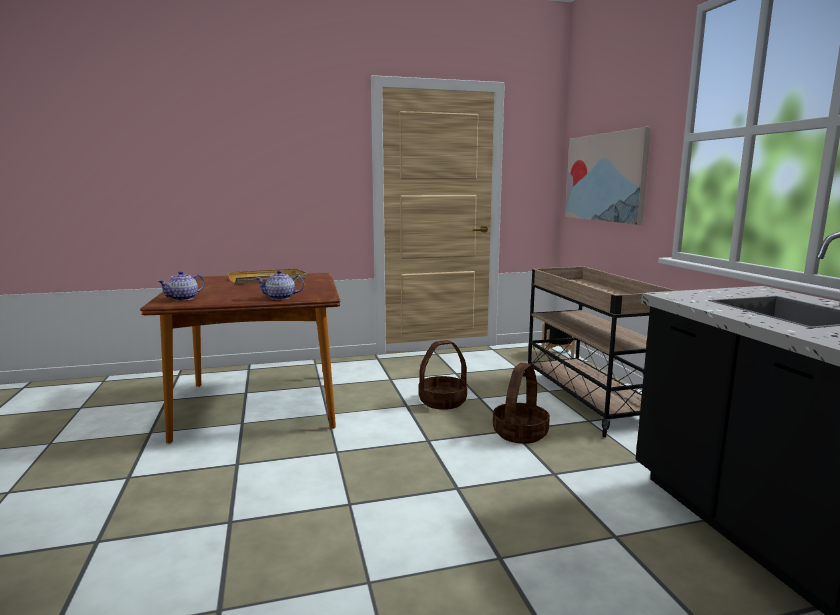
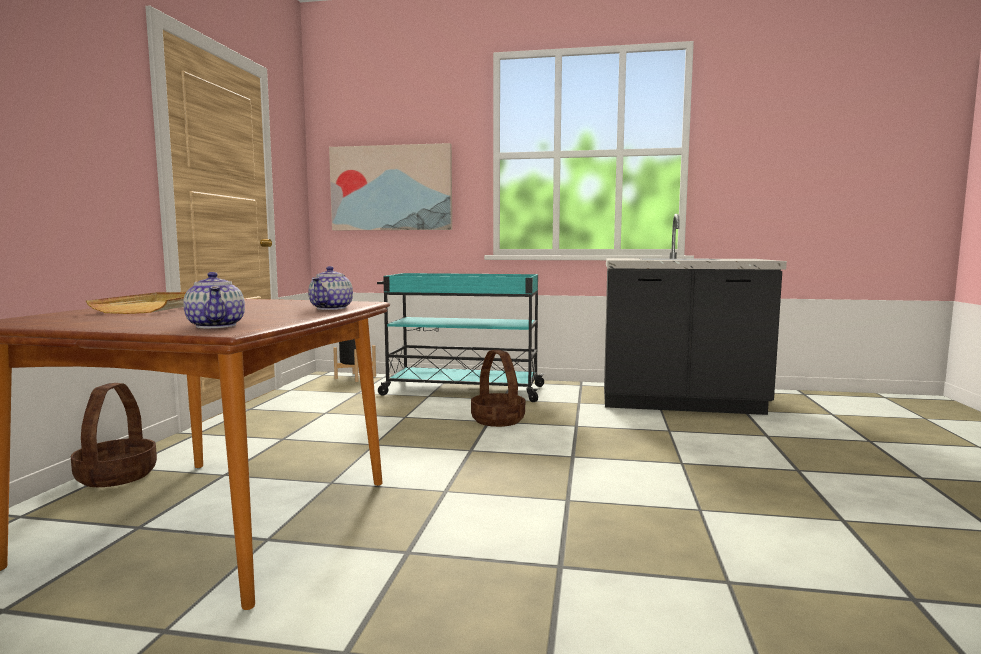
camera: 65 degrees left, 5 degrees down
basket [419,340,467,410] -> basket moved to [71,383,157,487]
beige cart [523,266,676,437] -> turquoise cart [377,273,546,402]

